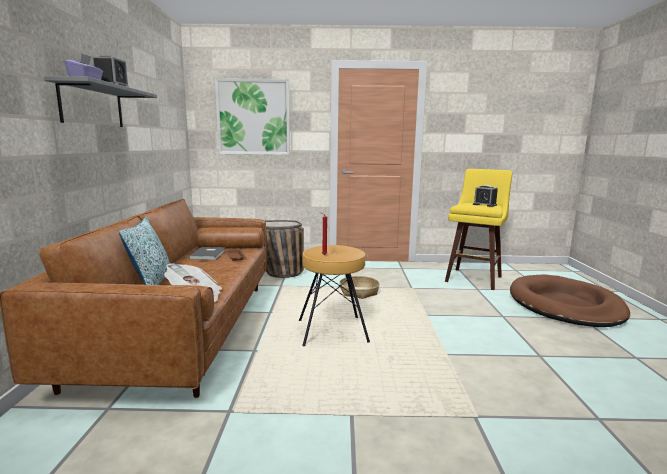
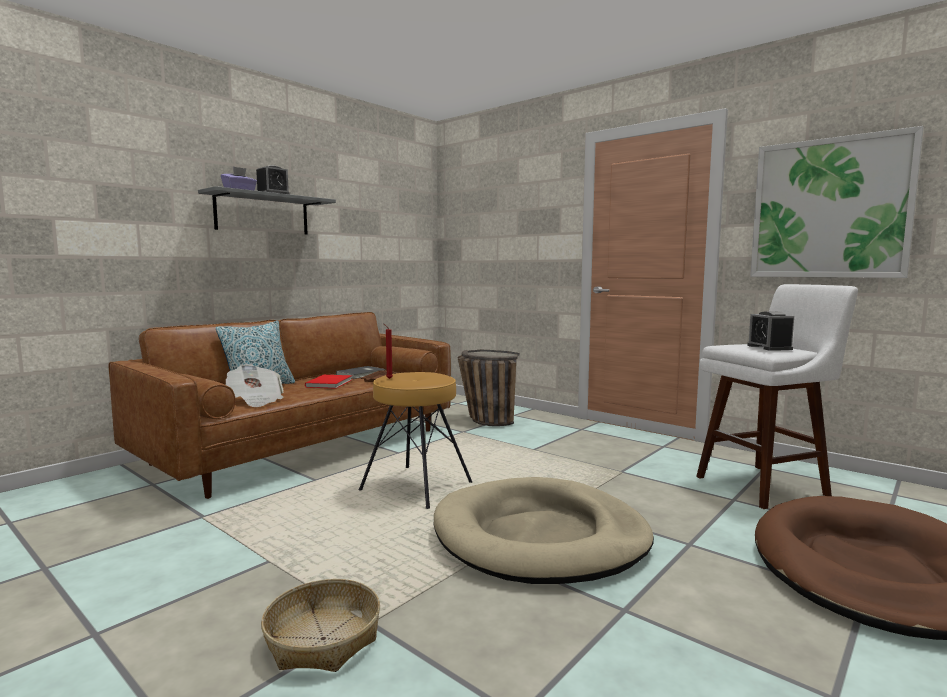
camera: 40 degrees right, 5 degrees down
picture [215,78,290,155] -> picture moved to [750,126,924,278]
basket [339,276,380,299] -> basket moved to [261,579,380,672]
yellow stool [445,169,512,290] -> white stool [696,284,858,509]
none -> red book [305,375,352,389]
none -> beige dog bed [434,477,654,584]

